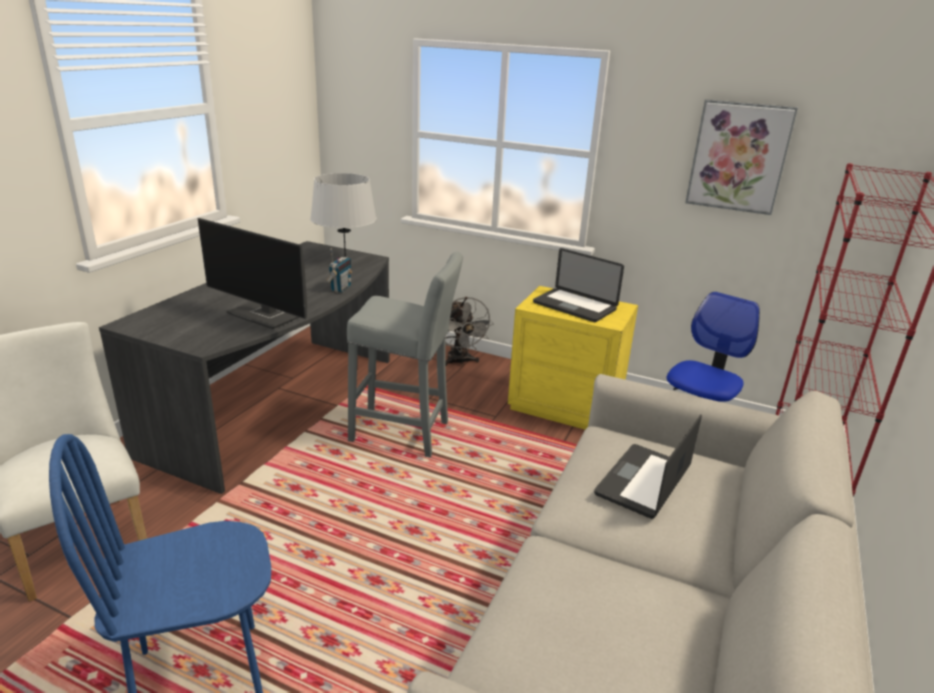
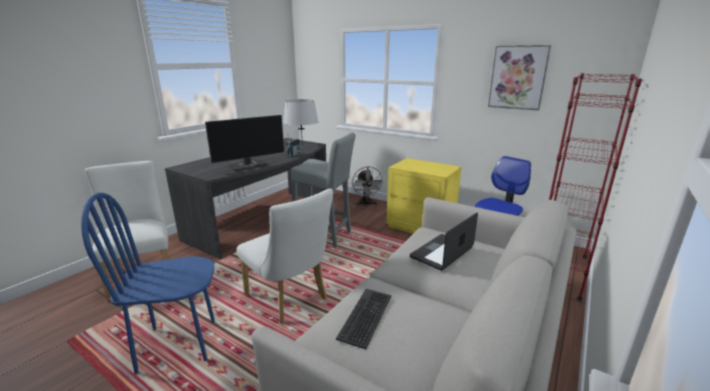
camera: 10 degrees right, 5 degrees down
monitor [197,218,307,329] -> monitor turned 75 degrees counterclockwise [205,115,284,171]
laptop [533,248,624,322] -> none
none -> white chair [237,188,333,324]
none -> keyboard [336,289,391,349]

